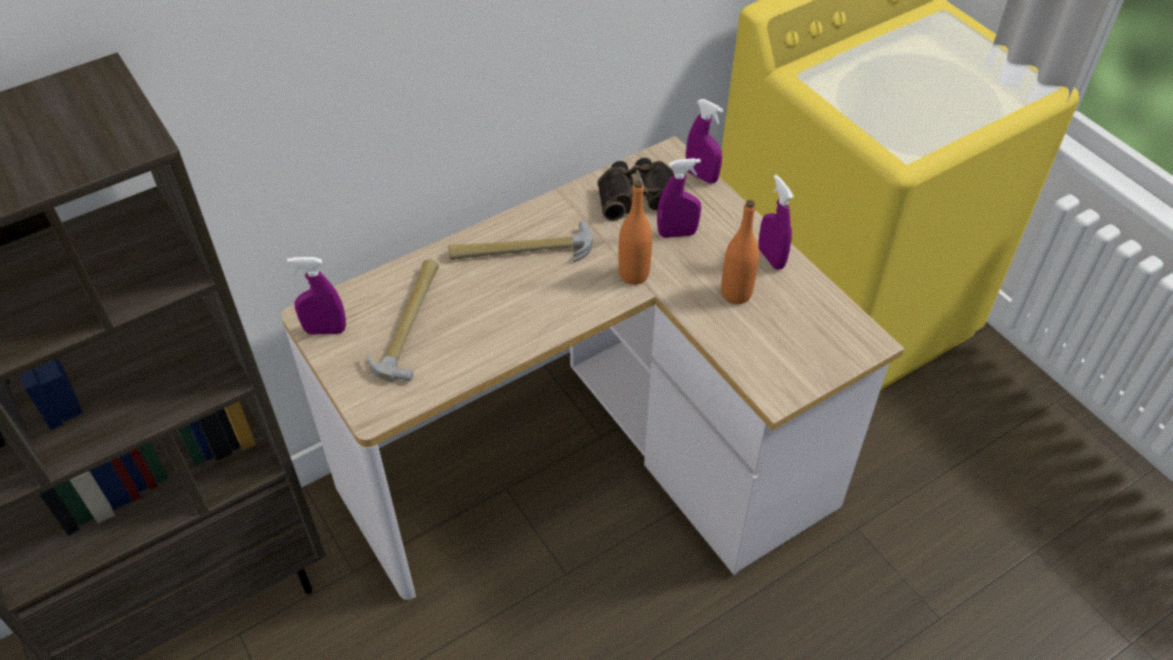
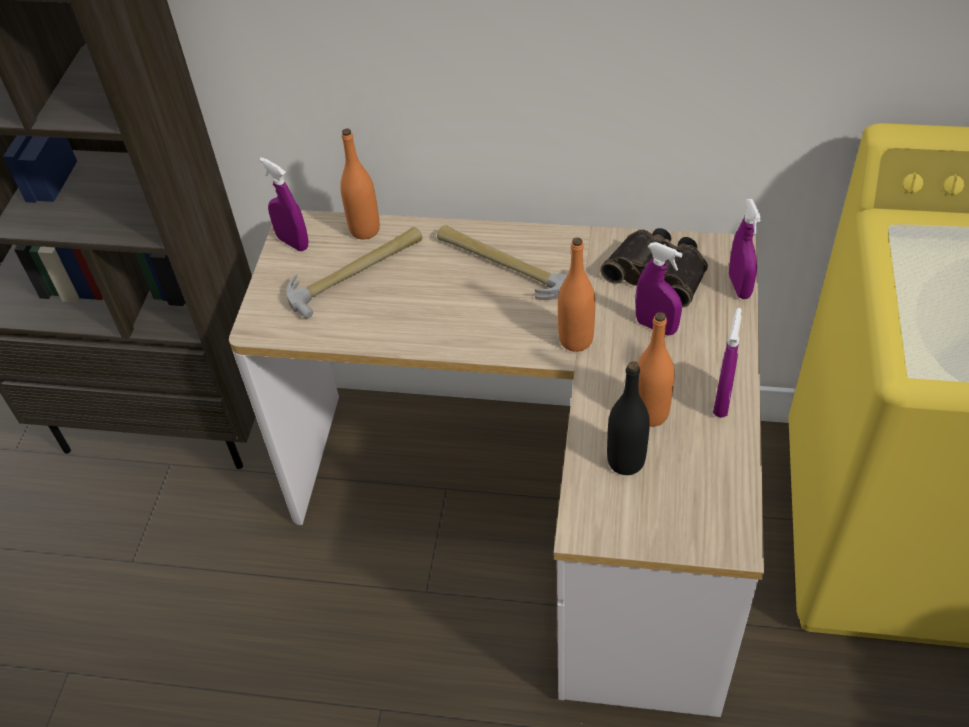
camera: 45 degrees right, 0 degrees up
none -> orange bottle [340,129,380,240]
none -> black bottle [607,361,650,475]

